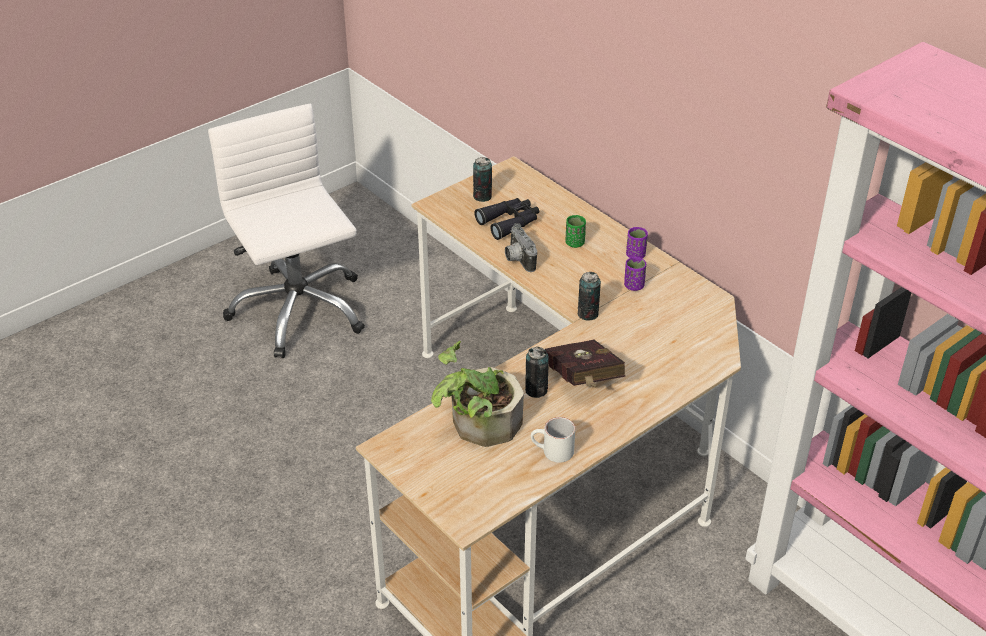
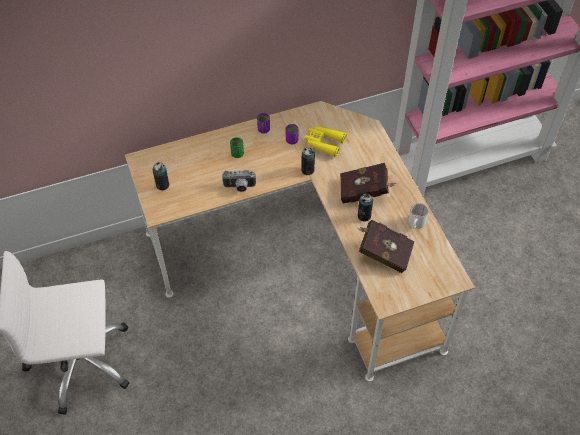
camera: 70 degrees left, 15 degrees up
potted plant [431,341,524,447] -> red book [358,220,414,273]
black binoculars [474,198,539,240] -> none
none -> yellow binoculars [304,126,347,158]

